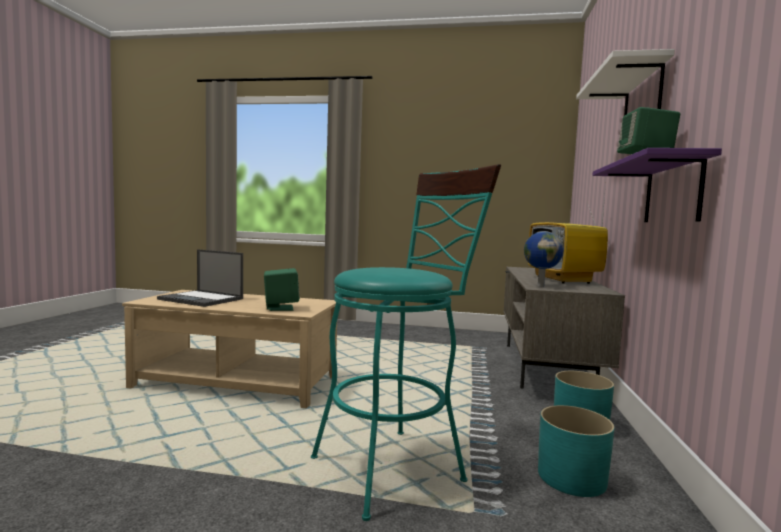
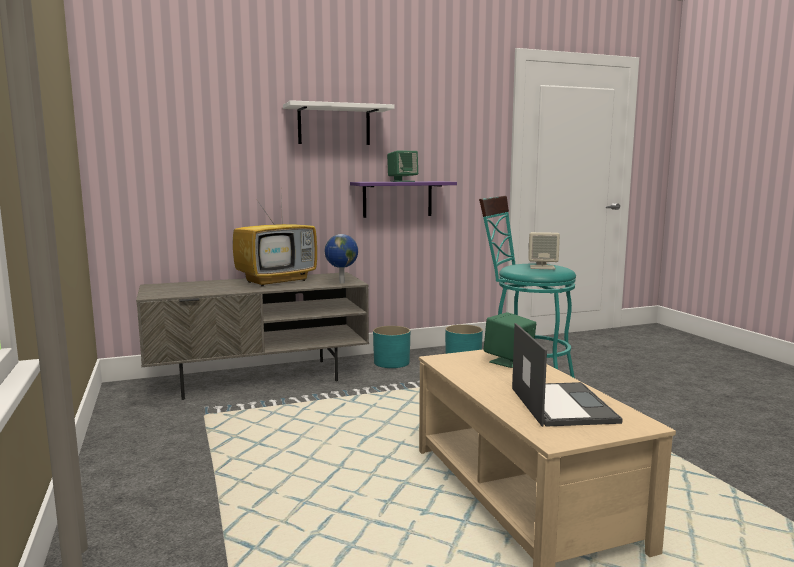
camera: 120 degrees left, 5 degrees up
none -> beige speaker [528,232,560,270]

